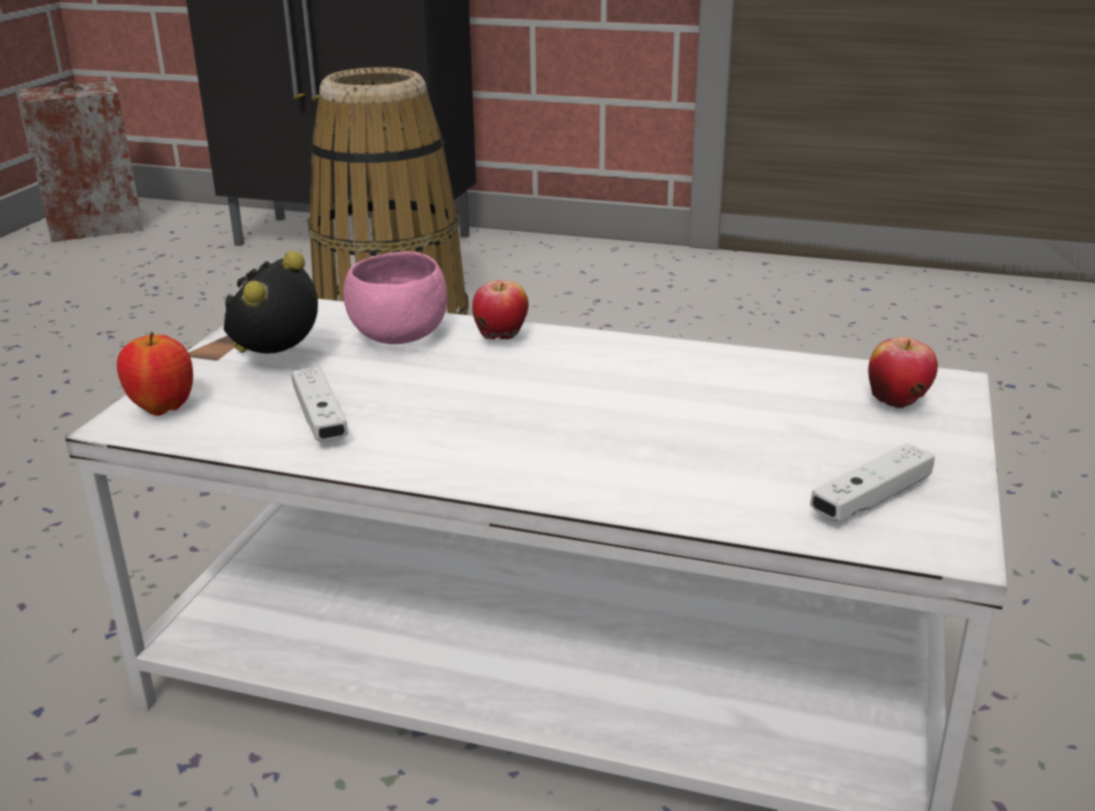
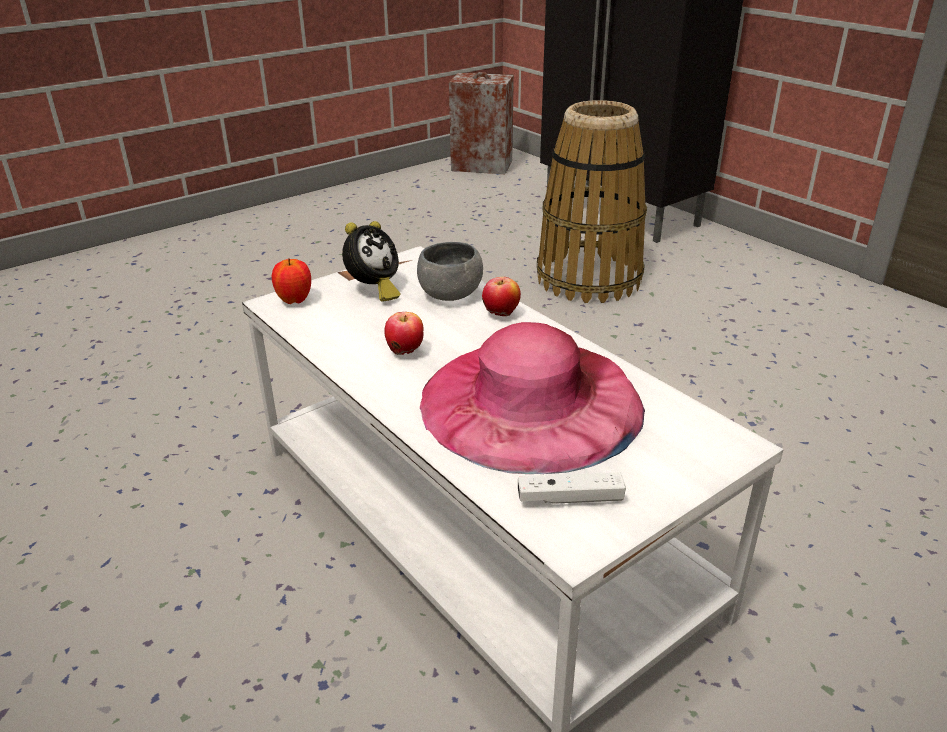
camera: 35 degrees right, 5 degrees up
alarm clock [224,251,318,354] -> alarm clock turned 150 degrees clockwise [342,221,400,302]
white game controller [291,366,349,442] -> none
pink bowl [343,251,448,344] -> grey bowl [417,242,483,301]
apple [868,337,938,409] -> apple moved to [384,312,423,355]
none -> pink hat [420,322,645,474]

